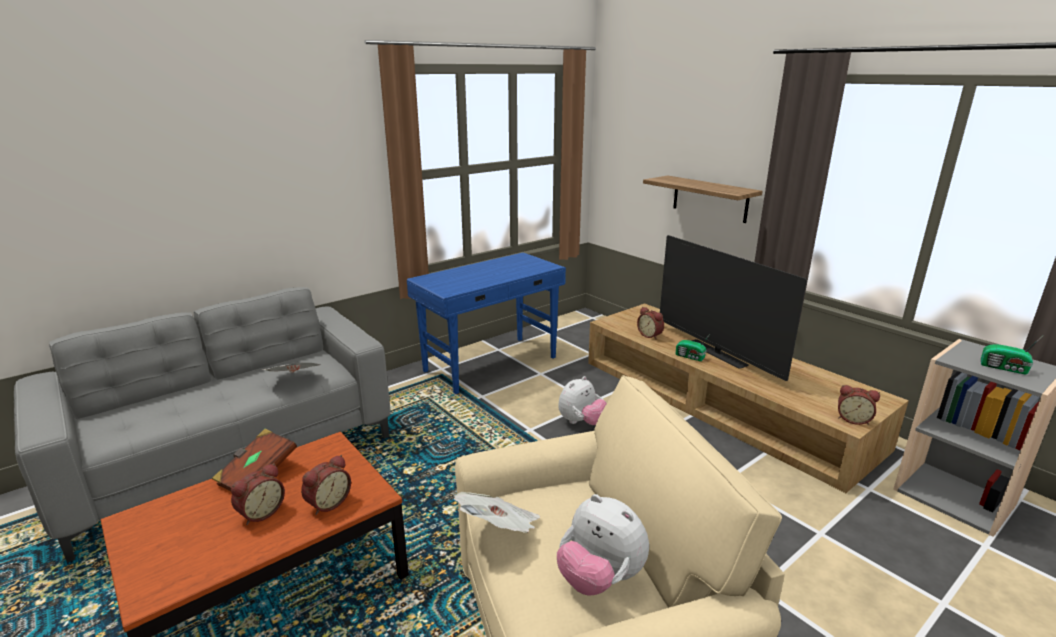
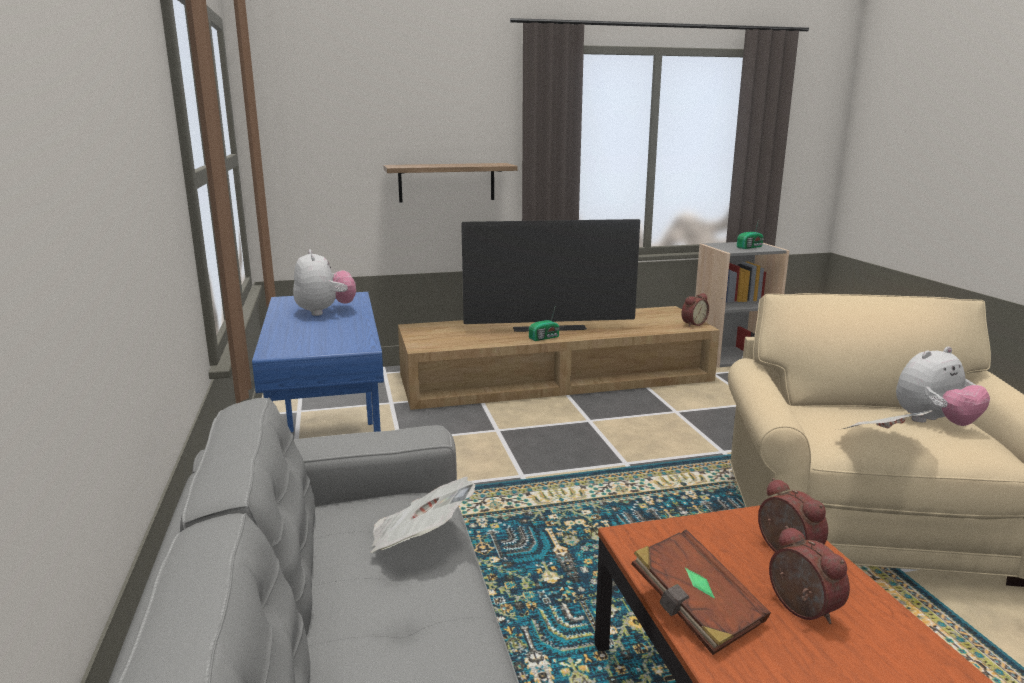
camera: 65 degrees left, 5 degrees down
plush toy [558,376,607,425] -> plush toy moved to [293,249,356,316]
alarm clock [637,307,664,340] -> none

